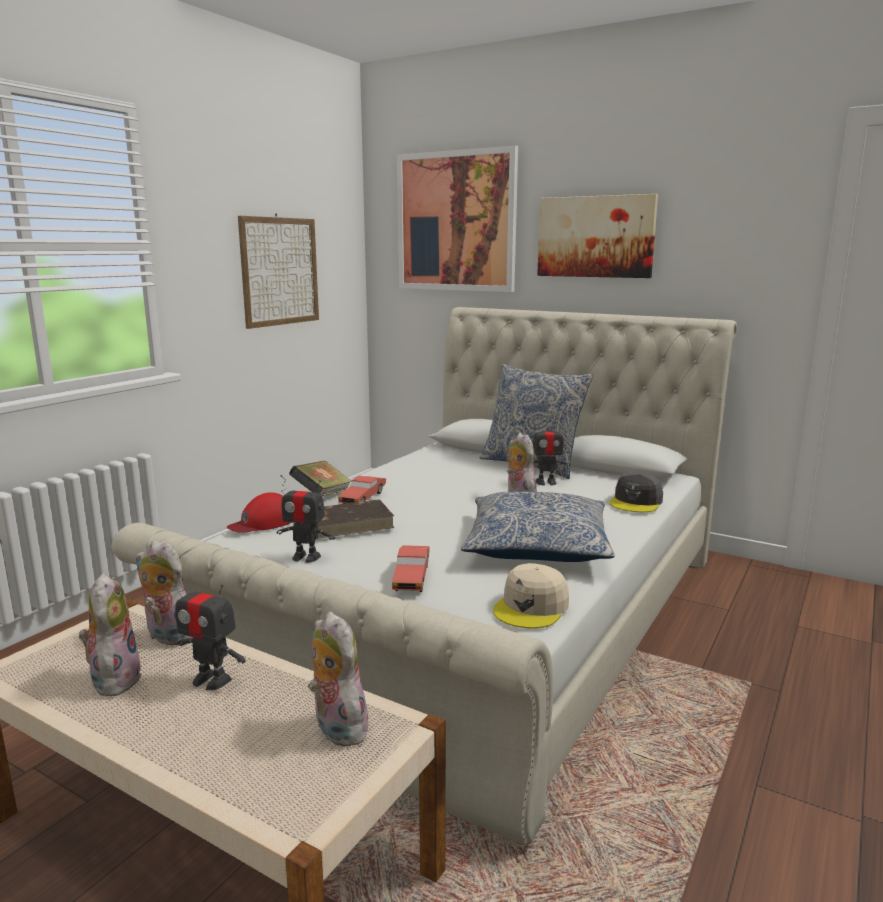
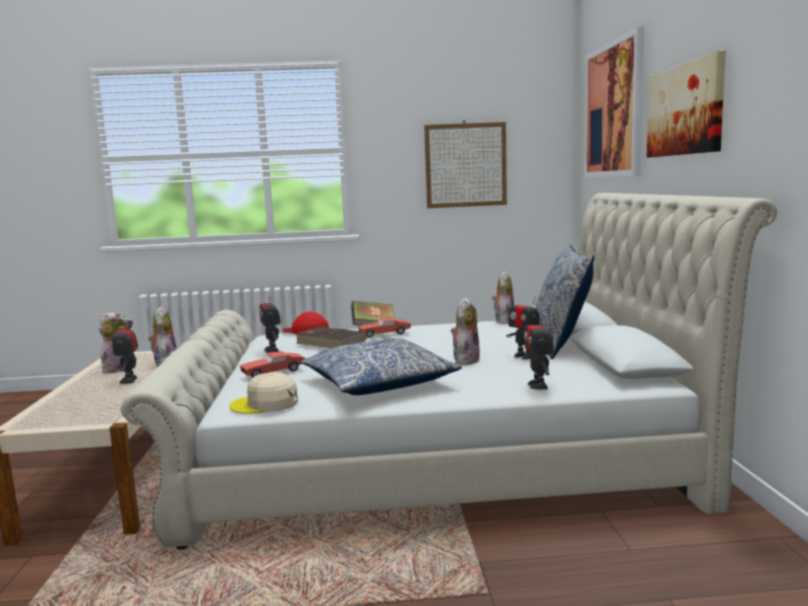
camera: 55 degrees right, 5 degrees down
plush toy [308,612,371,747] -> plush toy moved to [492,271,514,324]
grey cap [610,472,663,512] -> toy robot [524,309,554,389]

